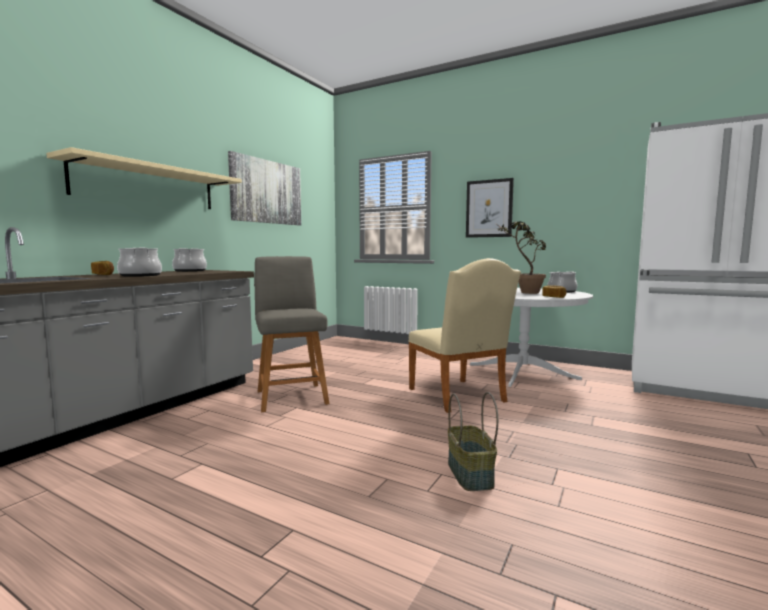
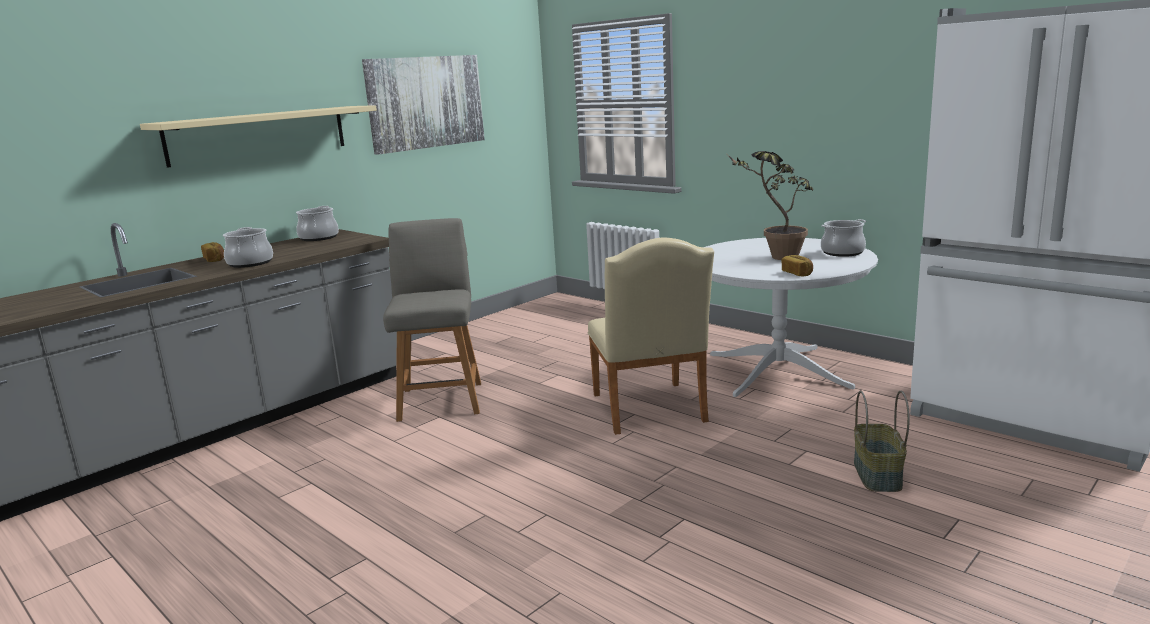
camera: 15 degrees right, 10 degrees up
basket [448,392,498,491] -> basket moved to [854,391,910,492]
picture [466,178,514,238] -> none

